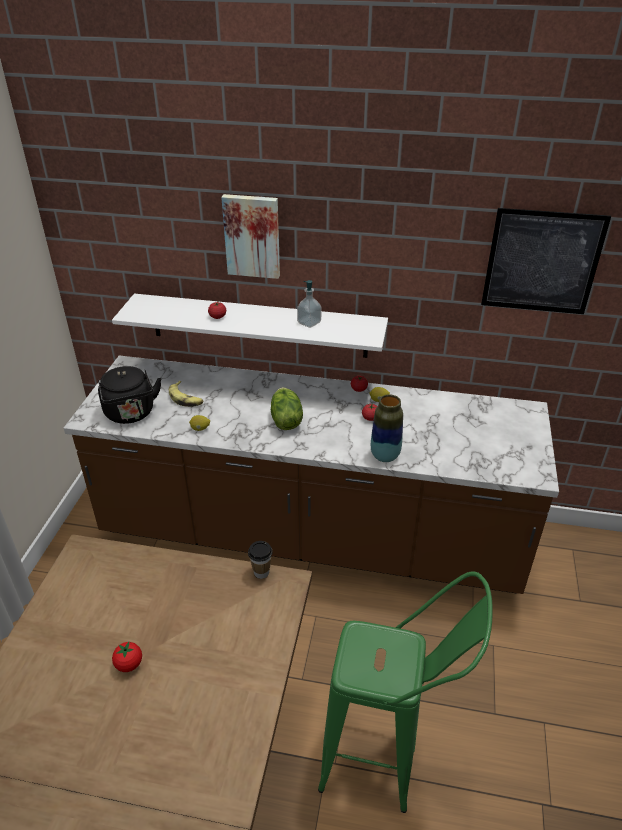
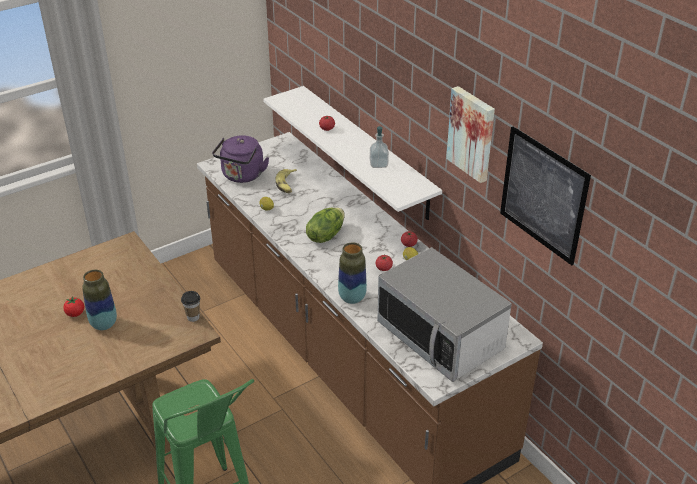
camera: 45 degrees right, 0 degrees up
black kettle [98,366,161,424] -> purple kettle [212,135,269,183]
picture [221,194,280,279] -> picture moved to [446,86,495,183]
none -> vase [82,270,117,330]
none -> microwave [377,247,512,382]

